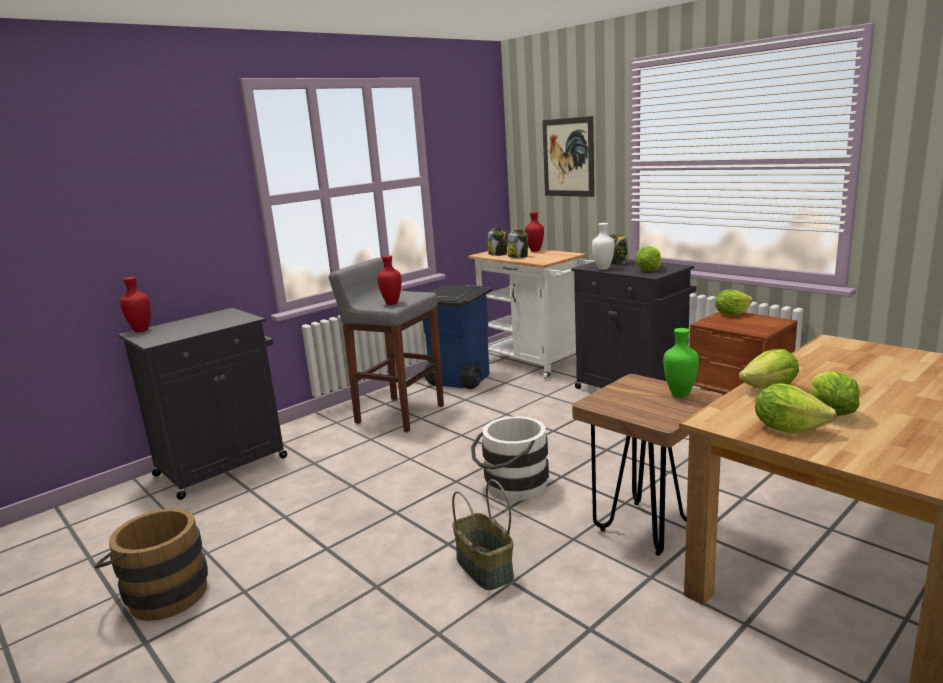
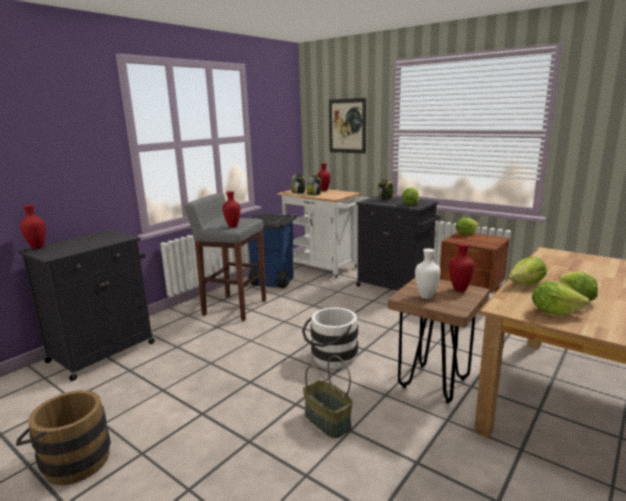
camera: 10 degrees left, 0 degrees up
white vase [592,223,615,270] -> white vase moved to [415,248,441,299]
green vase [663,328,699,398] -> red vase [449,243,474,292]

